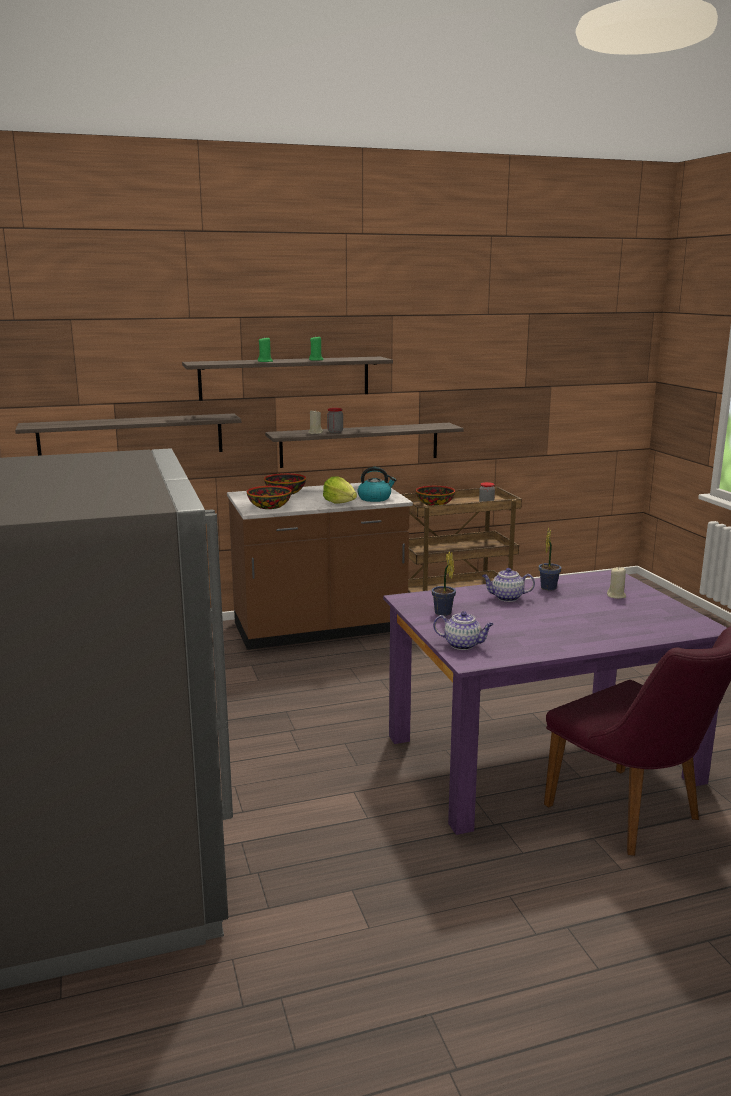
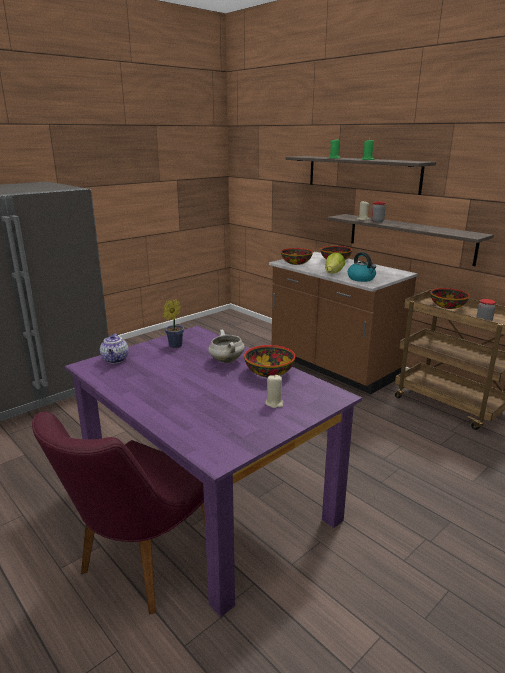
camera: 65 degrees right, 5 degrees up
shelf [15,413,241,456] -> none
teapot [482,568,535,602] -> white cooking pot [208,330,245,363]
potted plant [539,527,562,590] -> bowl [244,345,295,378]

